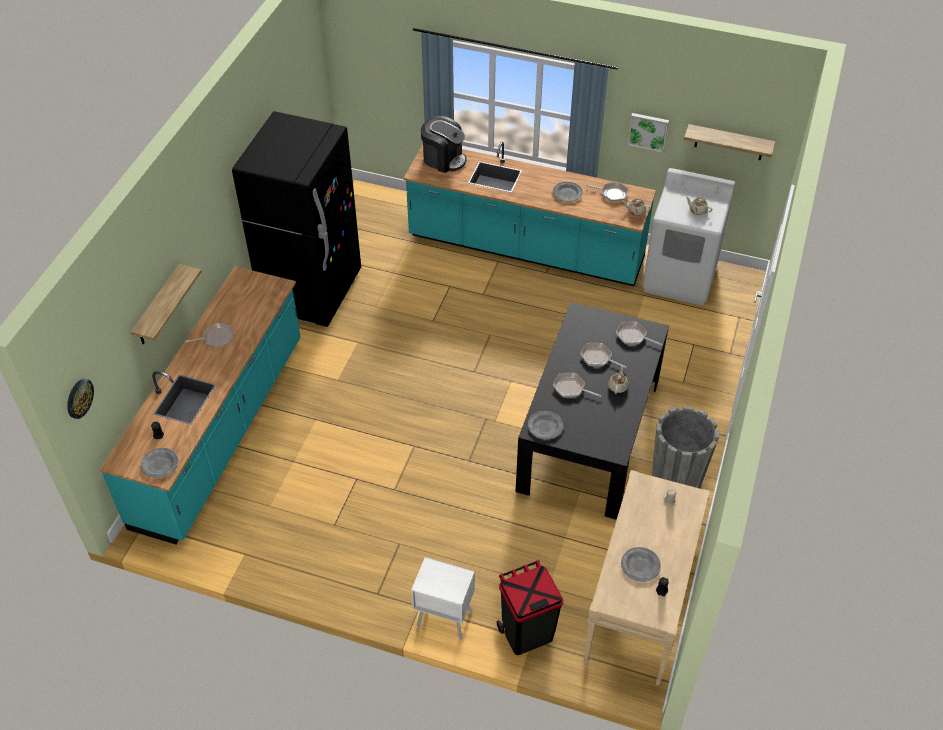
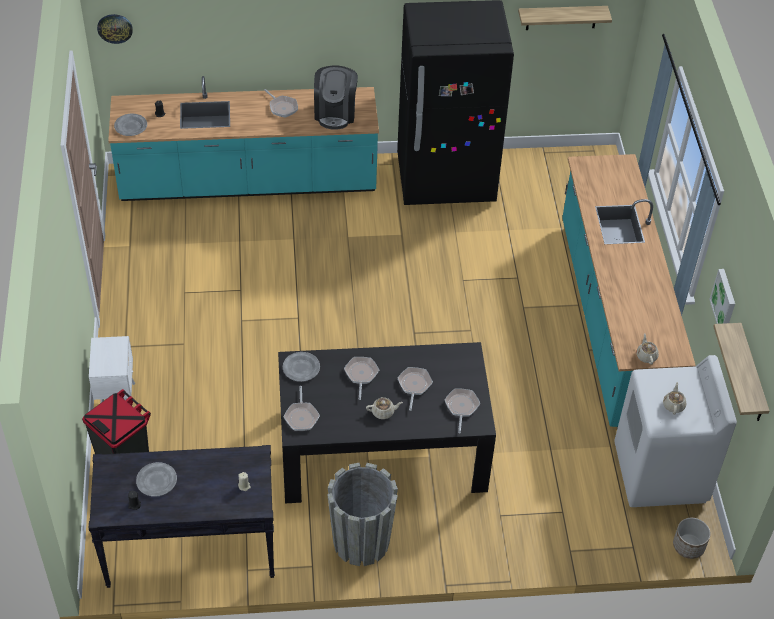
camera: 65 degrees right, 0 degrees up
shelf [131,264,202,344] -> shelf moved to [518,6,612,30]
coffee machine [421,116,466,173] -> coffee machine moved to [314,66,358,130]
grey plate [553,182,583,202] -> none
beige console table [584,470,710,685] -> black console table [89,445,275,588]
frying pan [586,182,629,202] -> frying pan moved to [283,386,320,431]
none -> planter [673,518,711,559]

